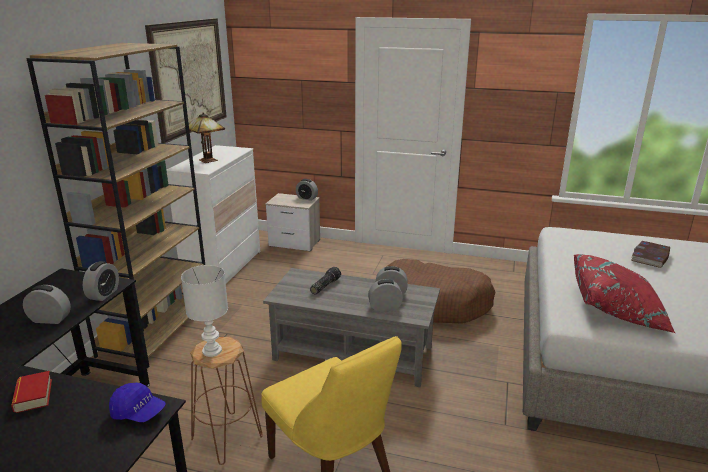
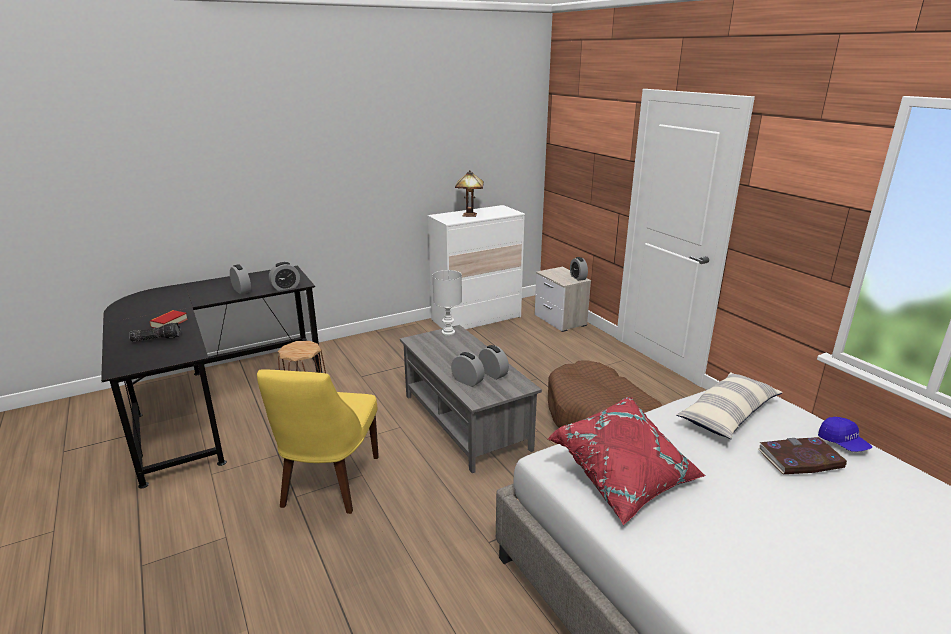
camera: 45 degrees right, 0 degrees up
brown bookcase [26,43,205,368] -> none
blue cap [109,383,166,422] -> blue cap moved to [818,417,872,452]
picture [145,18,226,143] -> none
white table lamp [181,265,228,357] -> white table lamp moved to [433,270,462,336]
flashlight [310,267,341,294] -> flashlight moved to [129,323,181,342]
none -> pillow [676,372,783,439]

